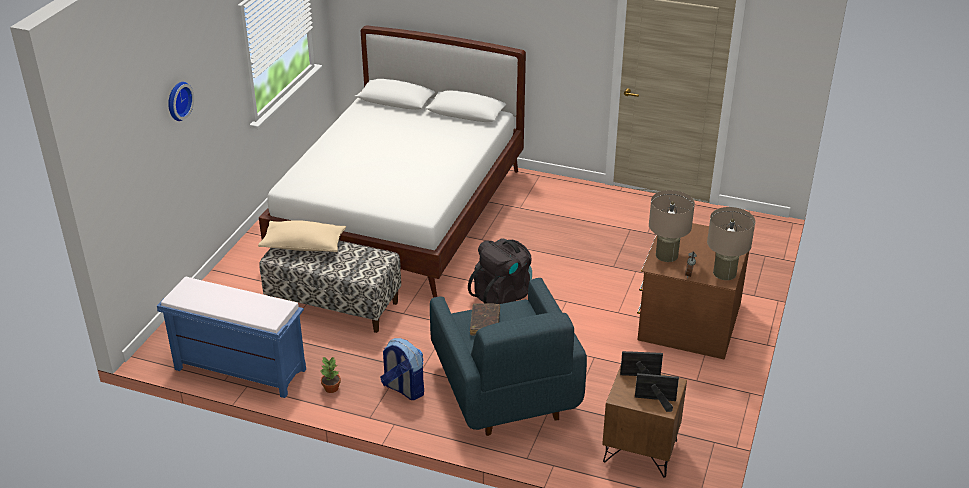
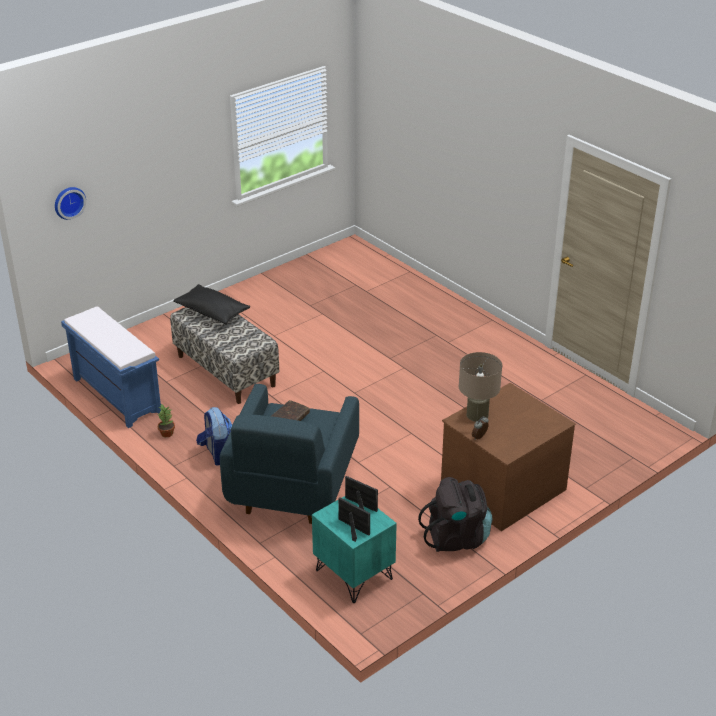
camera: 30 degrees right, 0 degrees up
wall clock [168,82,194,121] -> wall clock moved to [55,187,86,220]
beige pillow [258,220,346,252] -> black pillow [173,284,250,325]
white bed [259,25,526,298] -> none
black backpack [468,239,532,304] -> black backpack moved to [418,477,493,552]
brown nightstand [602,366,687,478] -> turquoise nightstand [312,496,397,603]
beige table lamp [707,207,755,280] -> none

